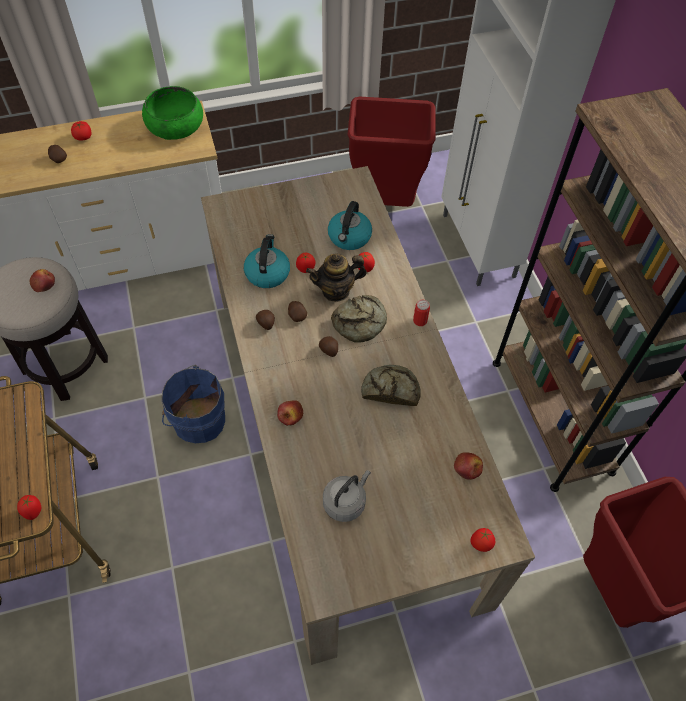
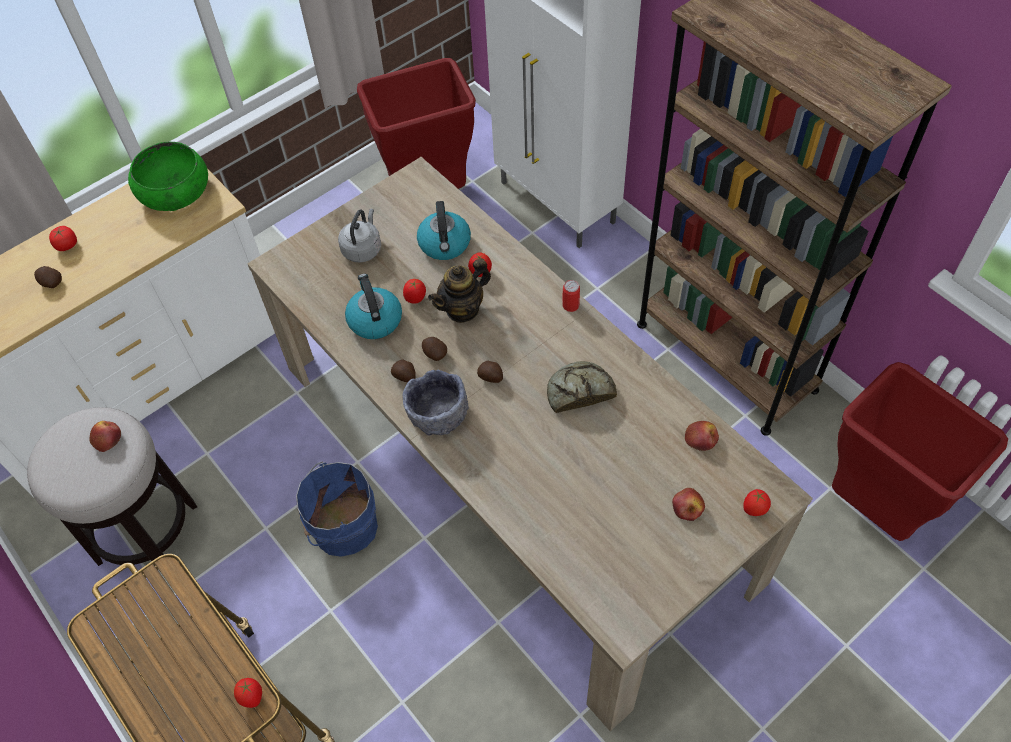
camera: 20 degrees left, 0 degrees up
apple [277,400,303,426] -> apple moved to [672,488,705,521]
grey kettle [323,470,371,522] -> grey kettle moved to [338,209,381,263]
bread [331,295,387,342] -> none
none -> grey bowl [403,370,469,436]

